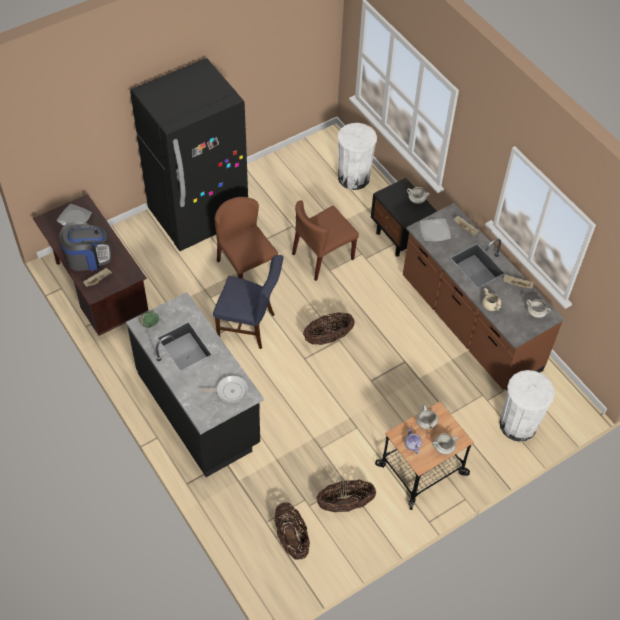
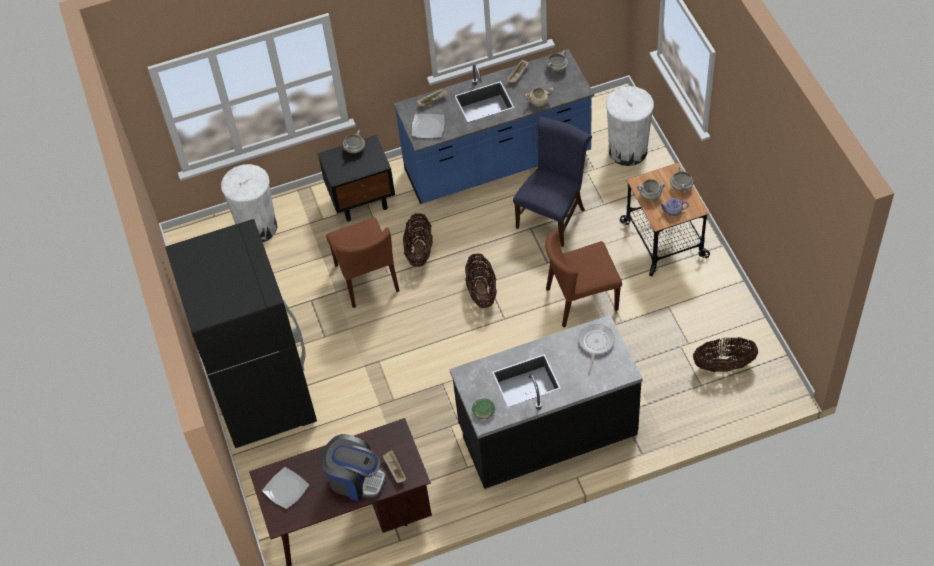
camera: 70 degrees left, 0 degrees up
coffee machine [59,222,111,271] -> coffee machine turned 105 degrees clockwise [321,434,386,501]
blue chair [213,255,284,349] -> blue chair moved to [513,116,592,247]
brown chair [215,197,278,279] -> brown chair moved to [545,230,622,327]
basket [316,480,376,512] -> basket moved to [403,213,433,267]
brown counter [403,203,564,390] -> blue counter [394,49,594,204]

